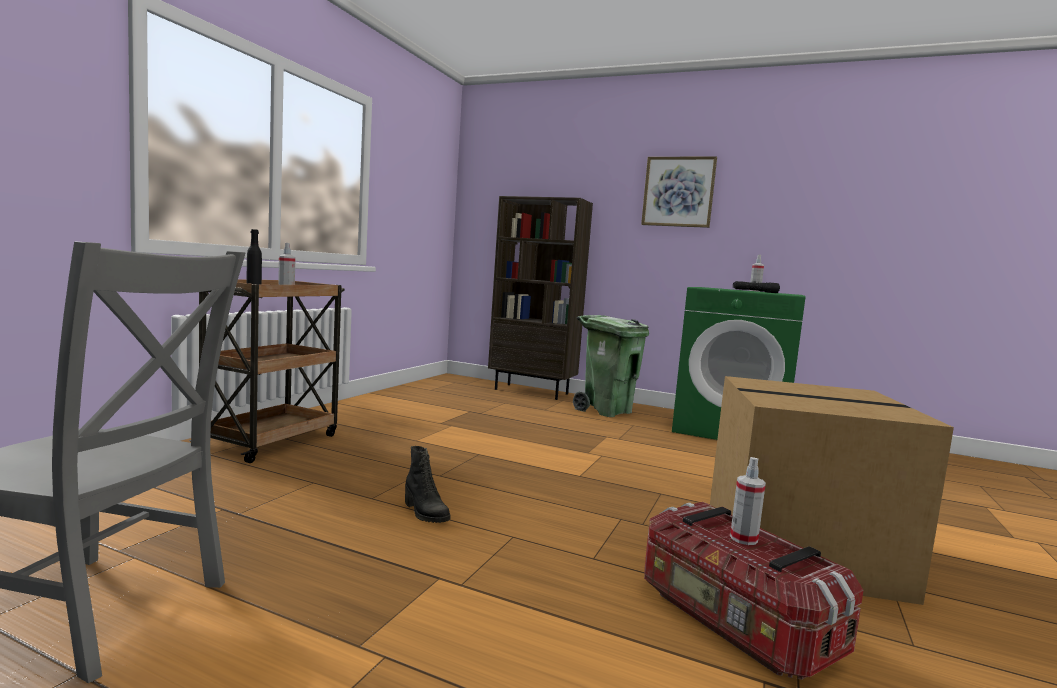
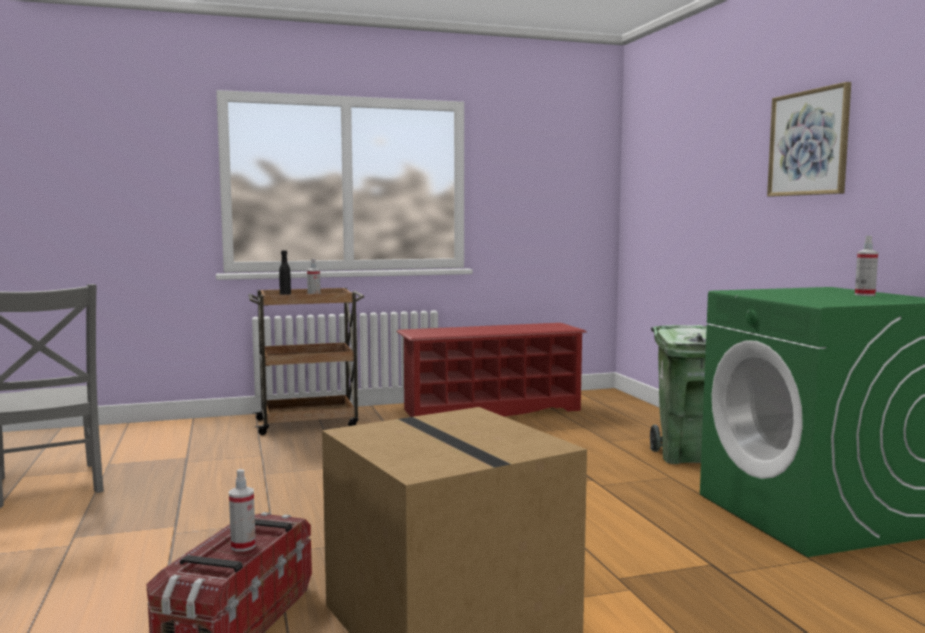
camera: 50 degrees right, 0 degrees up
black boot [405,446,450,523] -> none
brown bookcase [488,196,593,400] -> none
black flashlight [733,281,780,293] -> none
none -> red shoe rack [396,323,587,417]

